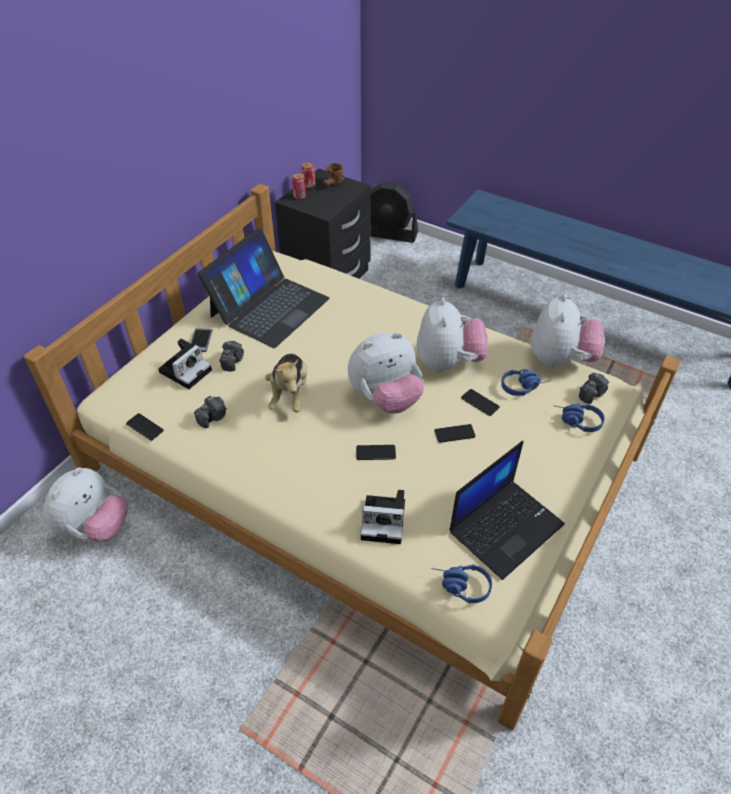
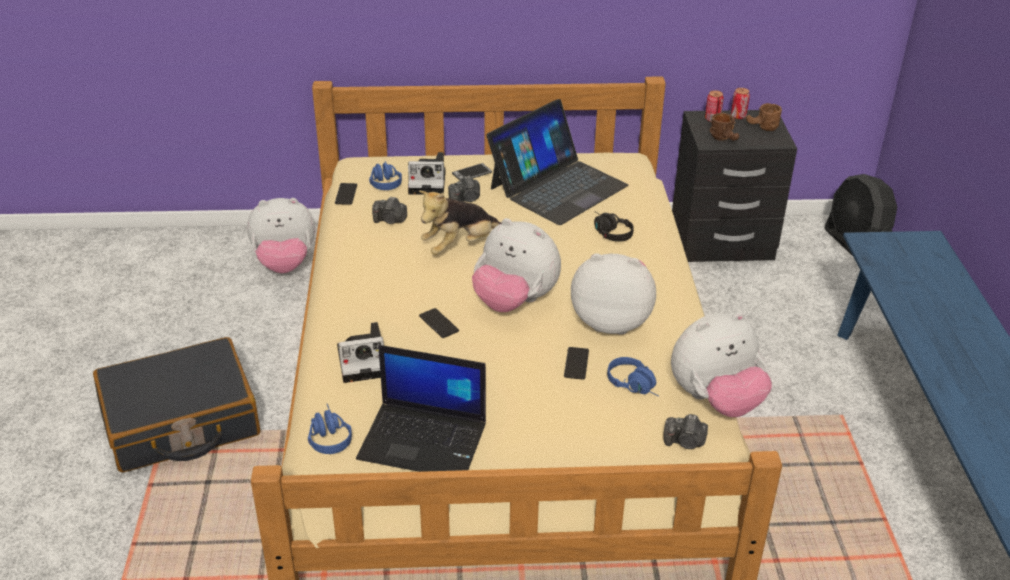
camera: 55 degrees right, 10 degrees down
laptop [198,228,330,348] -> laptop turned 45 degrees counterclockwise [486,99,628,225]
camera [360,490,405,544] -> camera turned 75 degrees counterclockwise [337,322,384,383]
plush toy [417,297,488,372] -> plush toy turned 135 degrees counterclockwise [571,253,656,335]
phone [435,424,476,443] -> none
blue headphones [553,404,605,432] -> blue headphones moved to [369,161,402,190]
none -> black suitcase [93,337,260,472]
none -> black headphones [594,212,634,242]
none -> brown mug [710,113,739,141]

